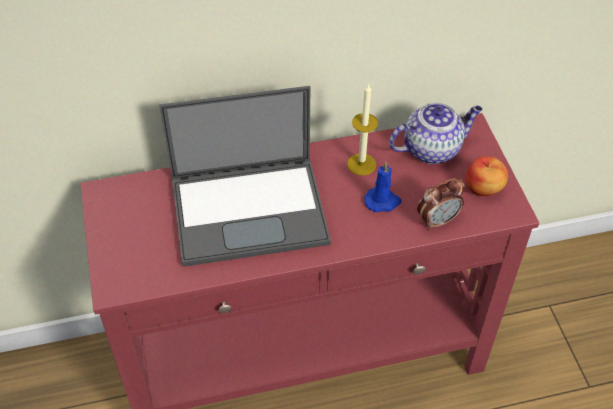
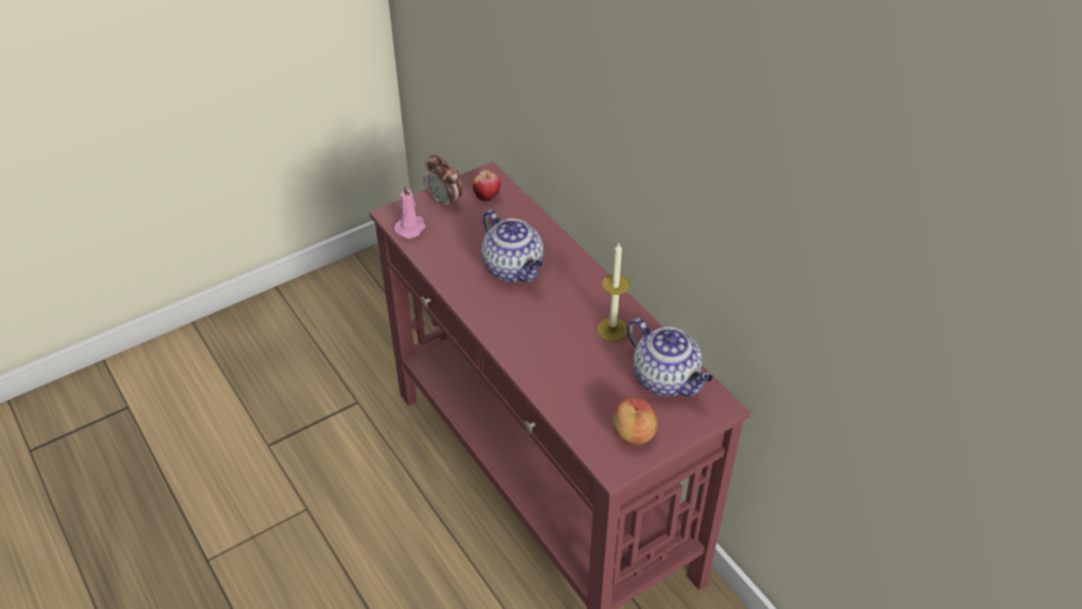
camera: 70 degrees right, 5 degrees down
laptop [159,86,331,267] -> teapot [482,210,544,282]
blue candle [364,161,402,212] -> none
alarm clock [417,178,465,230] -> alarm clock moved to [424,154,462,210]
none -> pink candle [394,184,426,238]
none -> apple [473,170,501,201]

